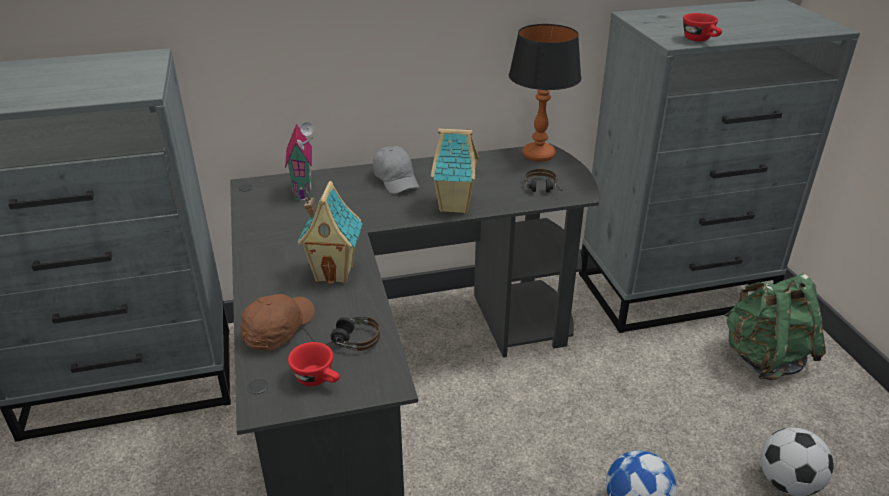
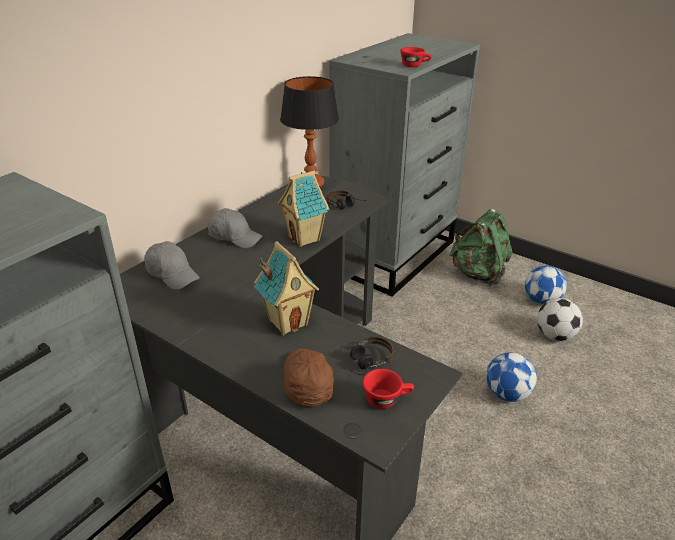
camera: 40 degrees left, 0 degrees up
toy house [285,122,314,202] -> grey cap [144,241,200,290]
none -> football [525,265,567,305]

